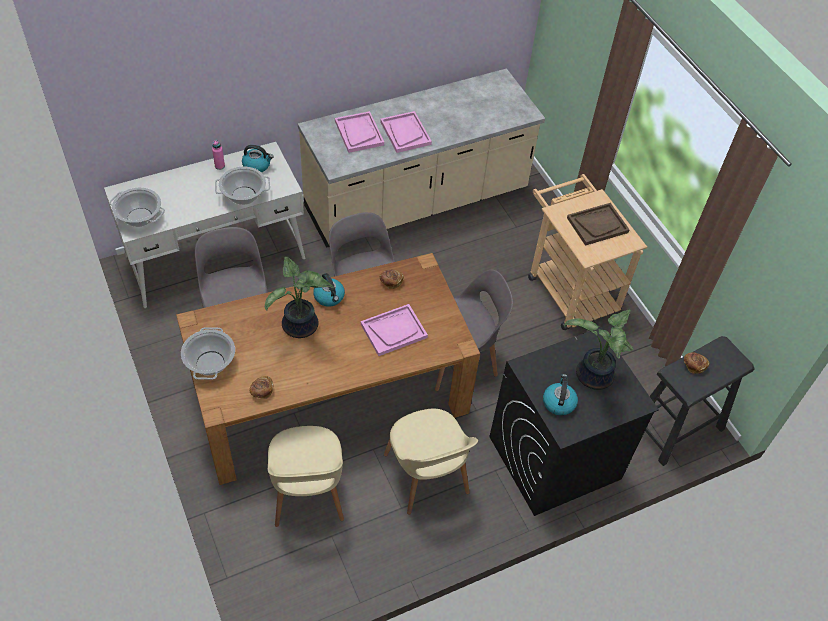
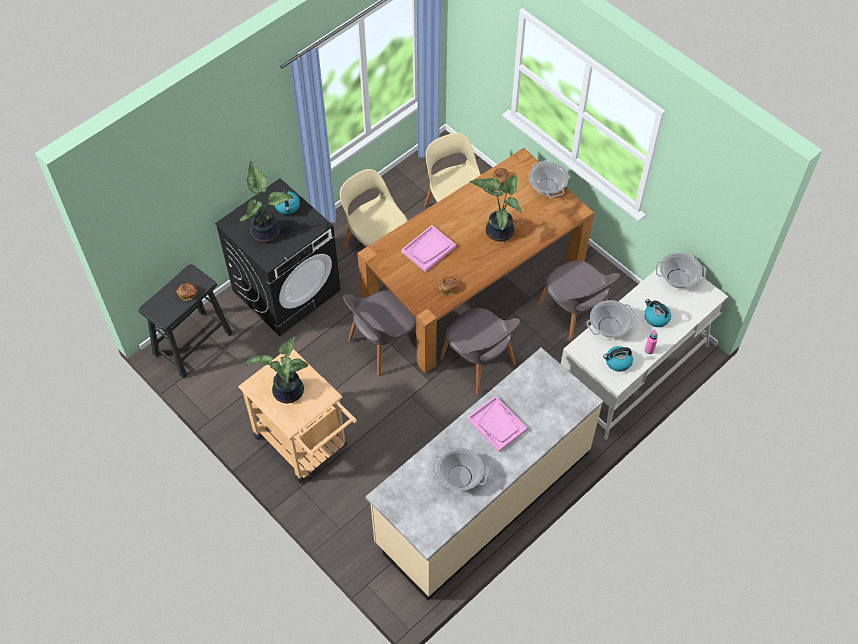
camera: 165 degrees right, 5 degrees up
kettle [313,273,345,307] -> kettle moved to [644,299,671,327]
pink tray [335,111,384,153] -> none
brown tray [567,203,630,246] -> potted plant [246,336,308,403]
none -> cooking pot [432,448,489,491]

